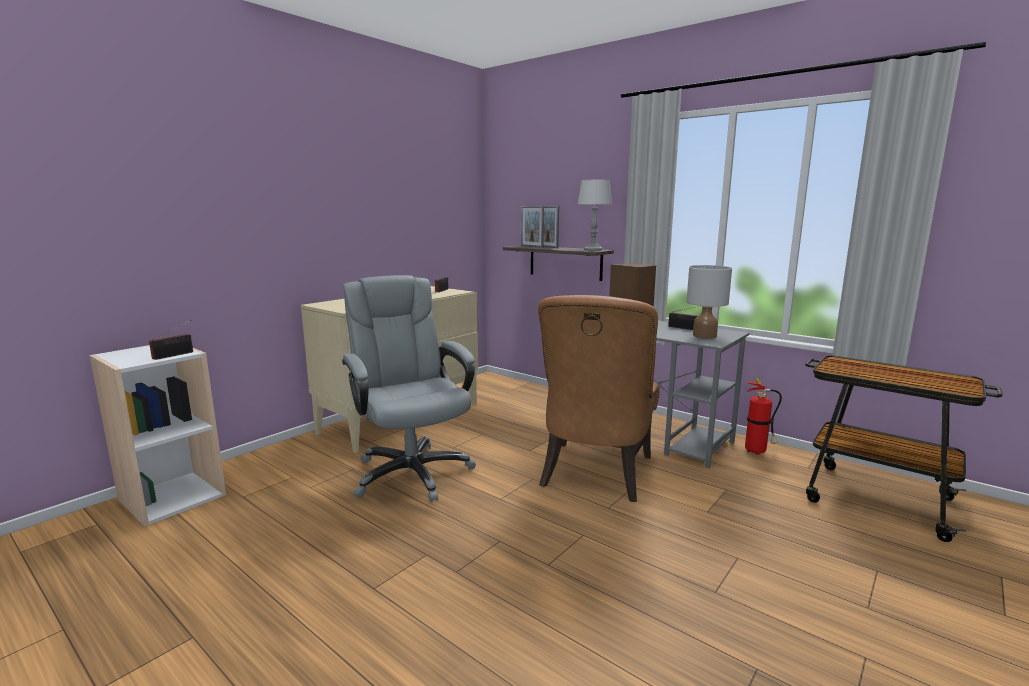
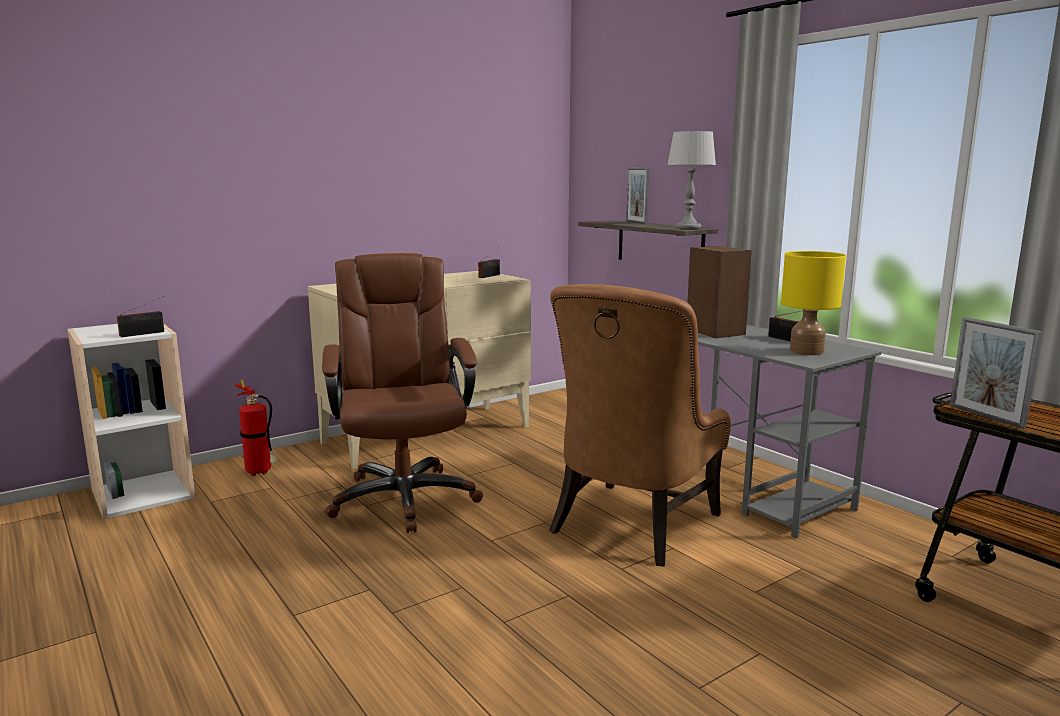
camera: 15 degrees right, 0 degrees up
grey office chair [342,275,476,502] -> brown office chair [322,253,483,533]
picture frame [521,206,544,248] -> picture frame moved to [950,317,1042,429]
grey table lamp [687,265,732,339] -> yellow table lamp [781,251,846,355]
fire extinguisher [745,378,782,455] -> fire extinguisher moved to [235,379,279,476]

